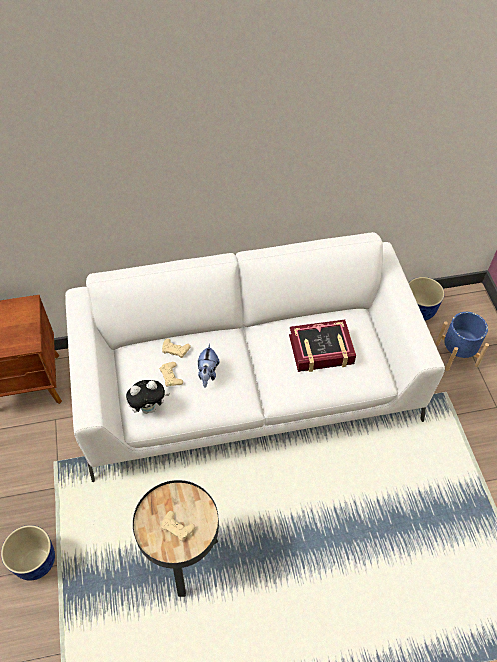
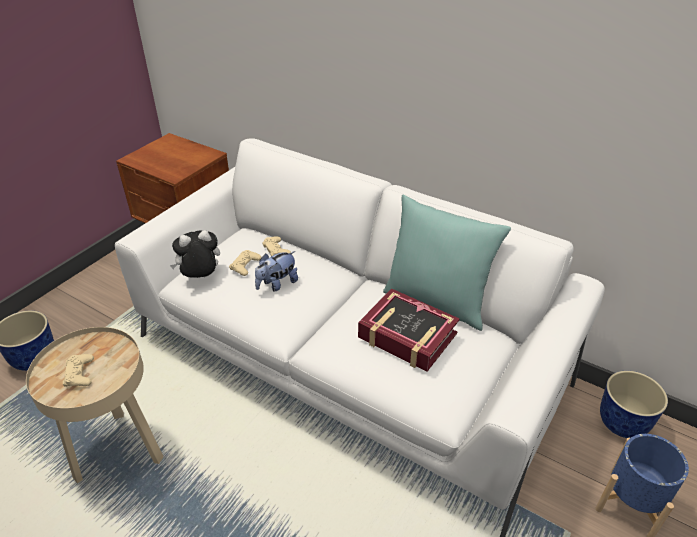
camera: 45 degrees right, 15 degrees down
plush toy [126,380,170,414] -> plush toy turned 135 degrees clockwise [170,230,220,278]
black side table [133,480,219,597] -> beige side table [26,327,163,483]
none -> turquoise pillow [383,194,511,331]

